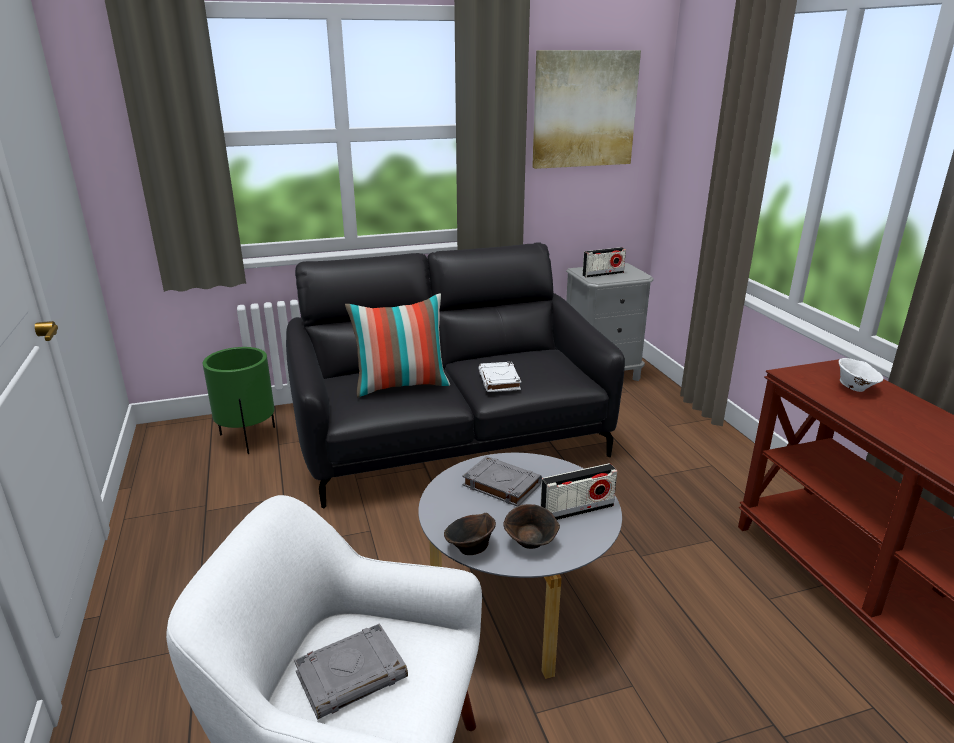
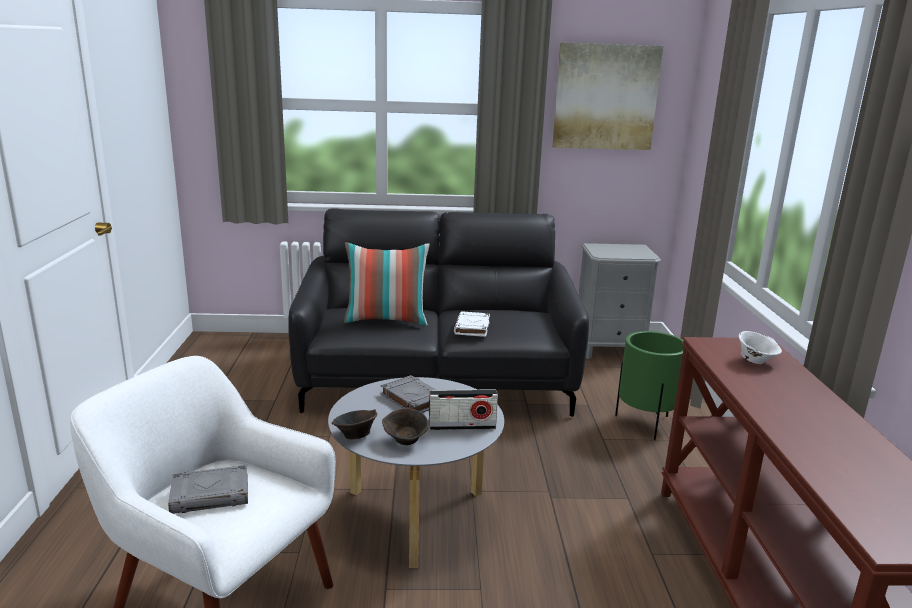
camera: 15 degrees right, 5 degrees down
green planter [203,347,275,454] -> green planter moved to [615,331,684,440]
radio [582,247,626,278] -> none

